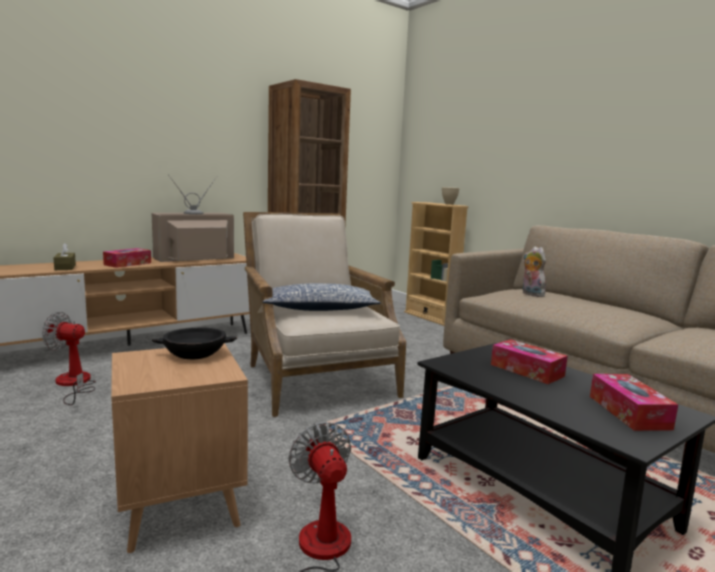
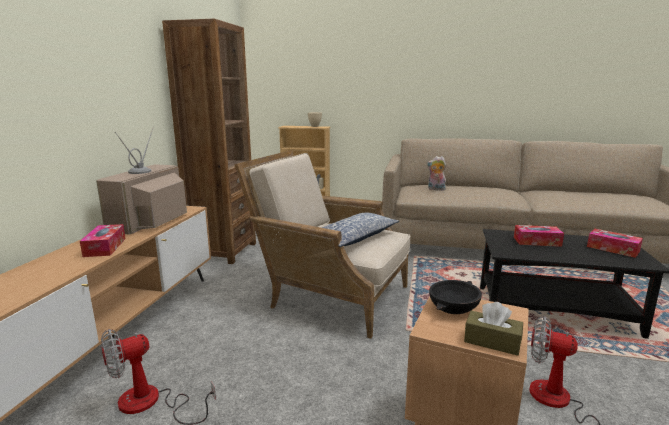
camera: 40 degrees left, 5 degrees up
brown tissue box [53,243,76,270] -> brown tissue box moved to [464,302,523,356]

